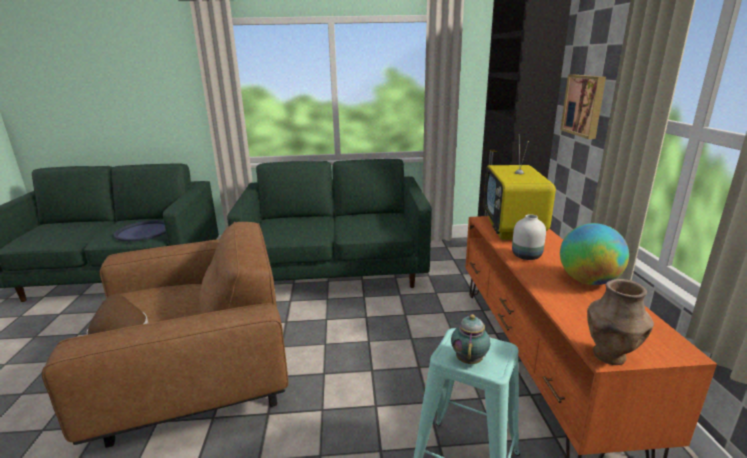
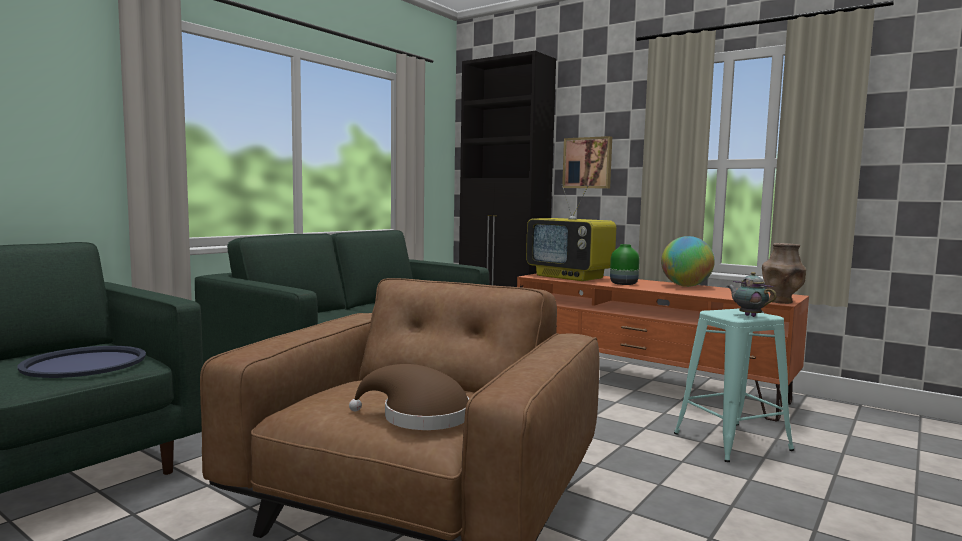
camera: 50 degrees left, 15 degrees down
white vase [512,214,546,260] -> green vase [610,244,640,285]

